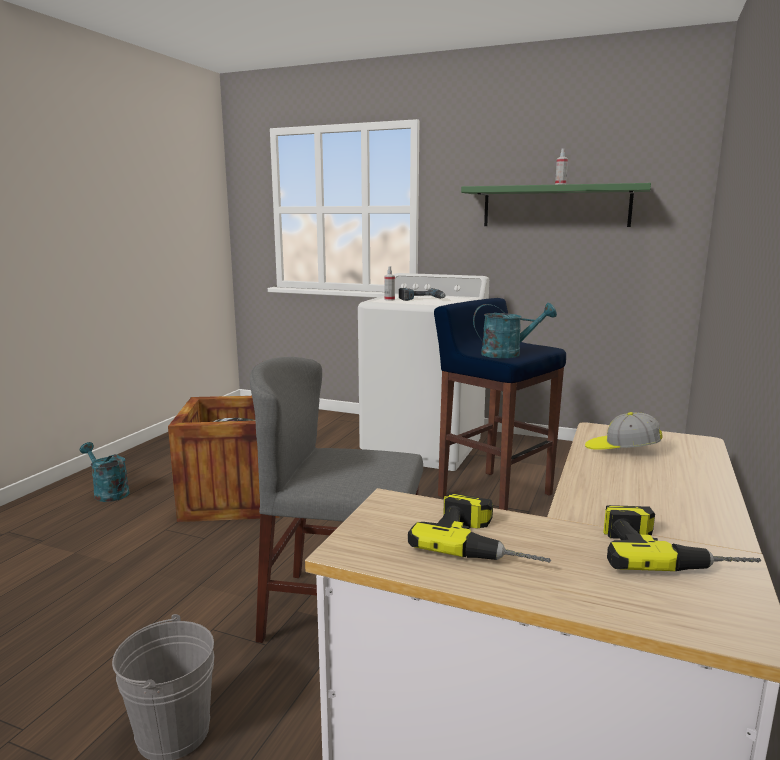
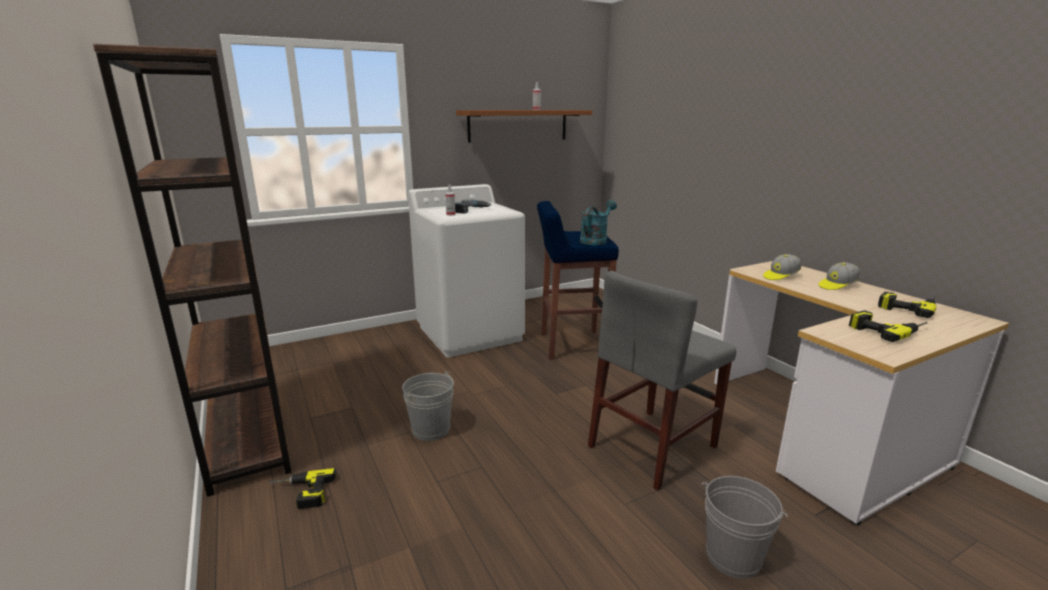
camera: 50 degrees left, 5 degrees up
turquoise watering can [80,442,130,502] -> power drill [268,468,337,509]
crate [168,396,279,522] -> grey bucket [402,371,454,441]
green shelf [461,183,651,227] -> brown shelf [456,110,592,143]
none -> brown bookcase [93,44,292,497]
none -> cap [819,262,860,290]

